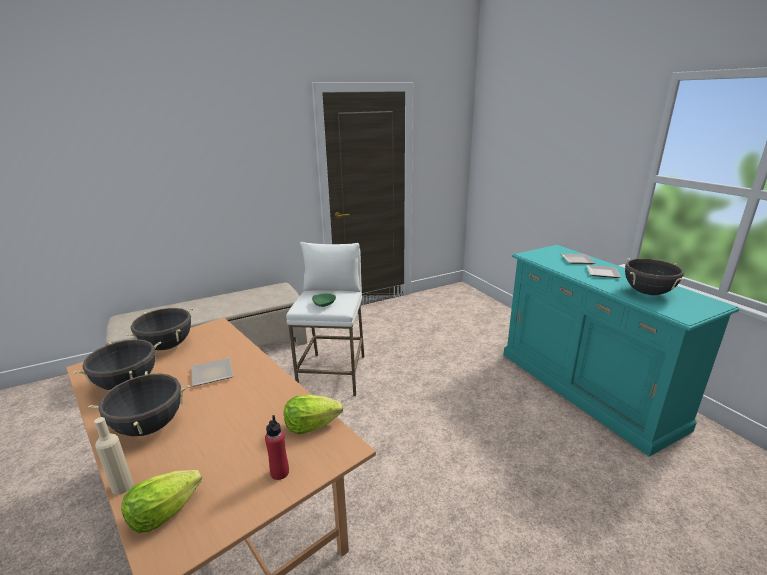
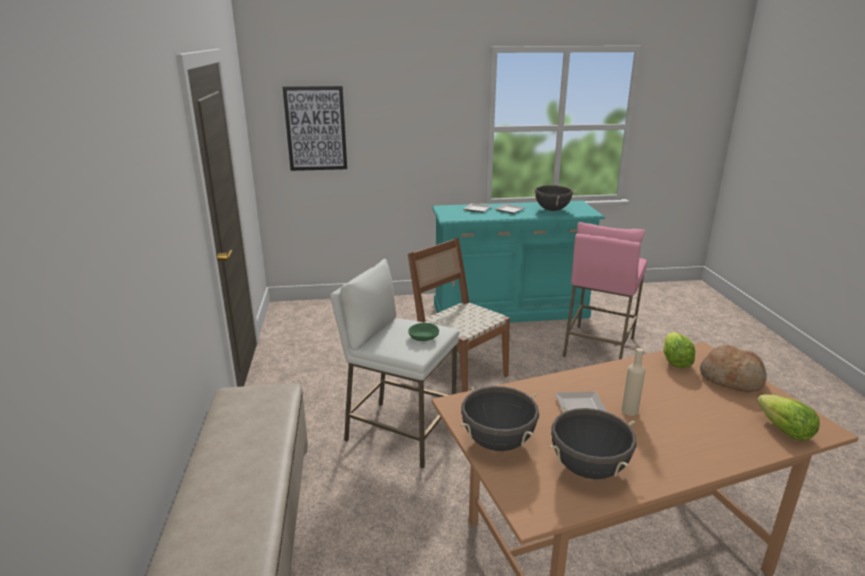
camera: 70 degrees left, 0 degrees up
black cooking pot [89,371,190,436] -> none
beige bottle [94,417,133,495] -> beige bottle moved to [622,348,645,416]
red bottle [265,415,289,480] -> bread [700,345,767,392]
none -> picture [283,86,347,171]
none -> chair [408,237,510,392]
none -> pink stool [563,222,647,360]

